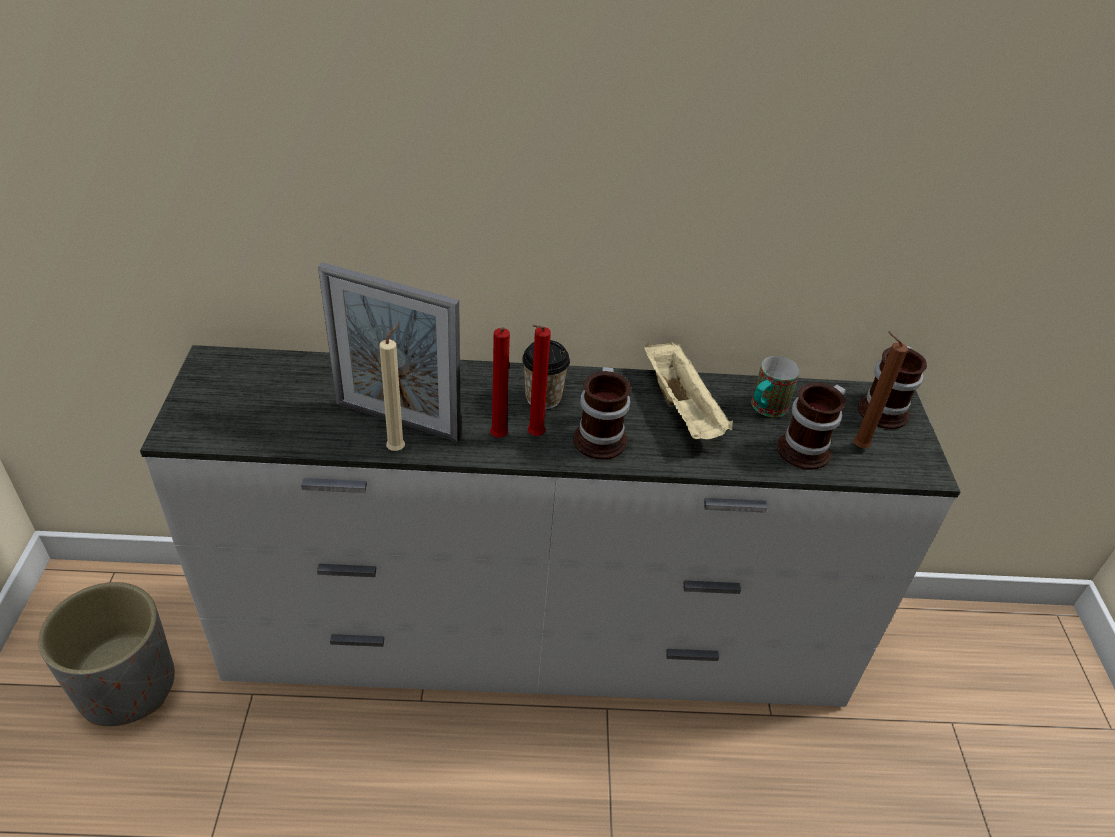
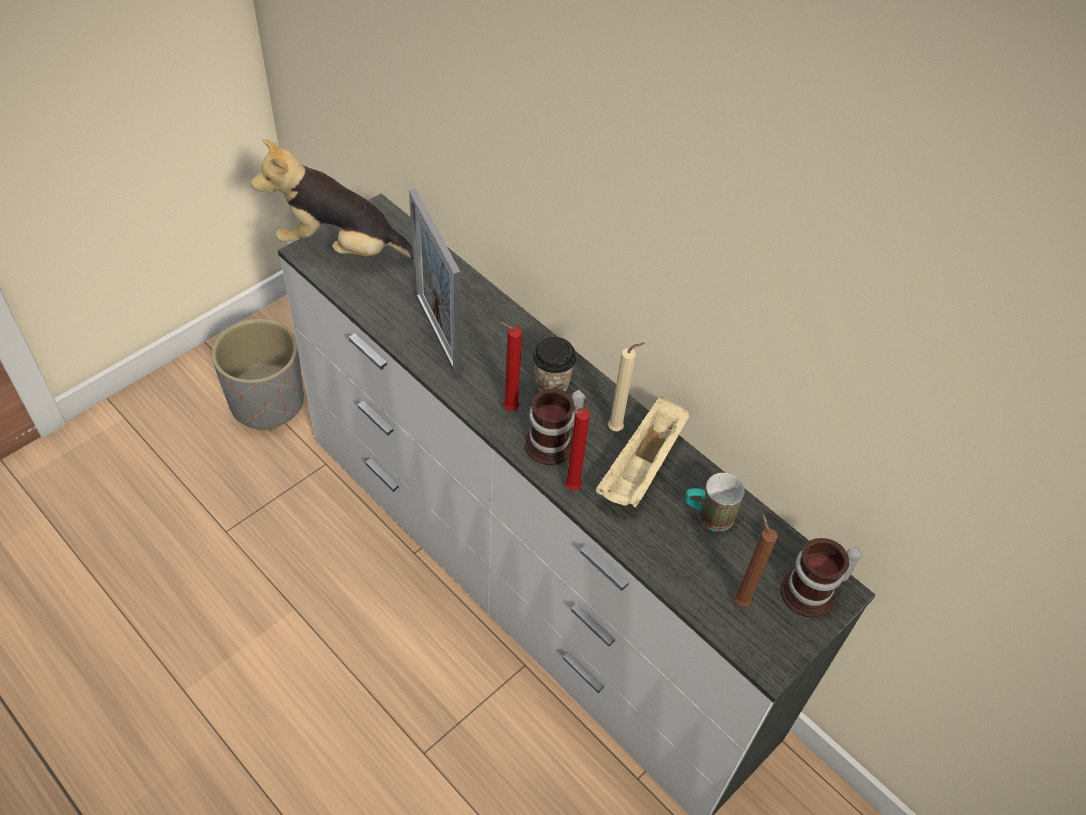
camera: 45 degrees right, 10 degrees up
beige candle [379,323,405,451] -> beige candle moved to [608,342,645,431]
red candle [490,327,510,437] -> red candle moved to [565,408,590,490]
mug [777,383,846,470] -> none
none -> plush toy [251,139,413,259]

